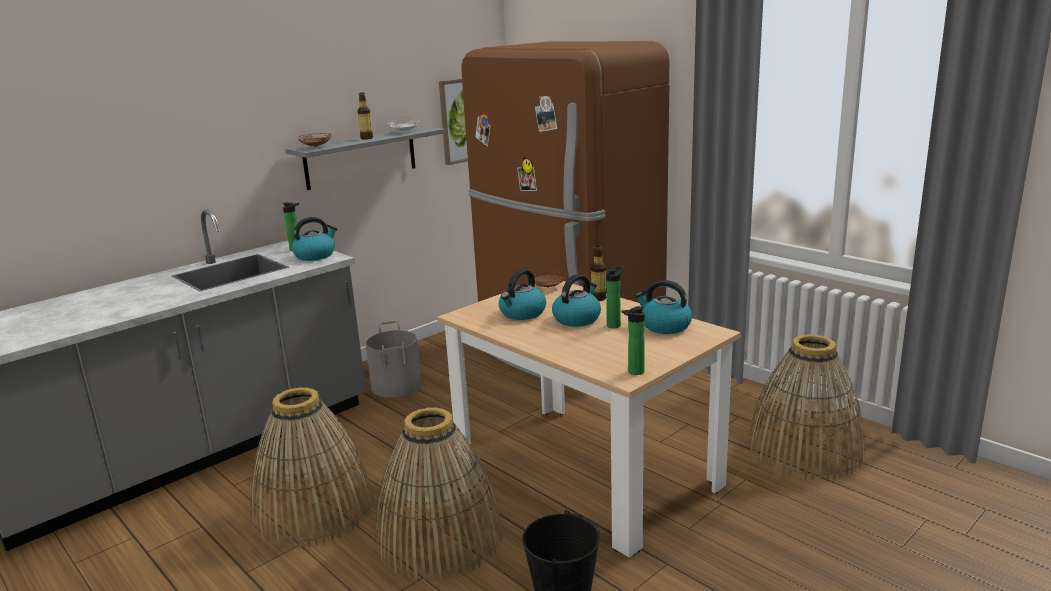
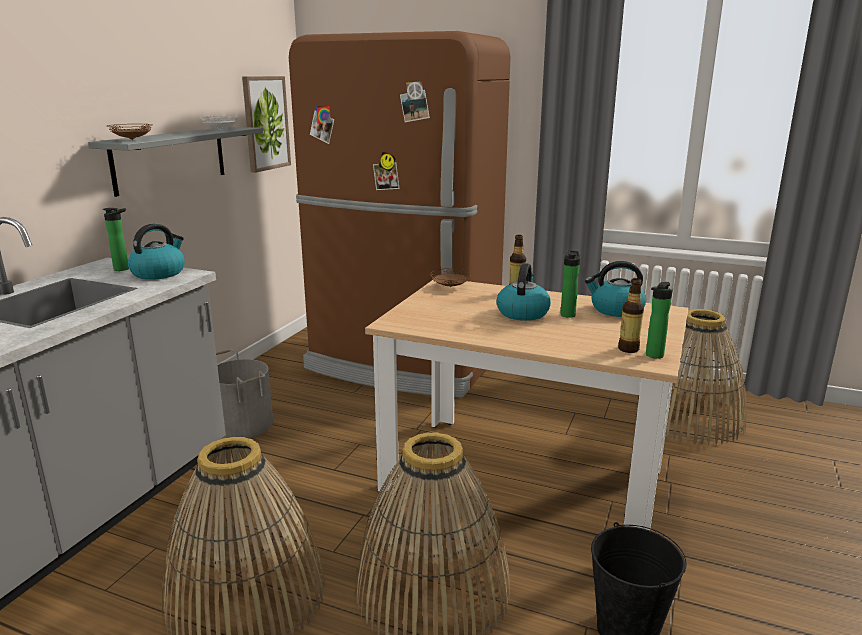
camera: 25 degrees left, 0 degrees up
bottle [358,92,373,140] -> bottle moved to [618,278,644,353]
kettle [499,269,546,320] -> none

